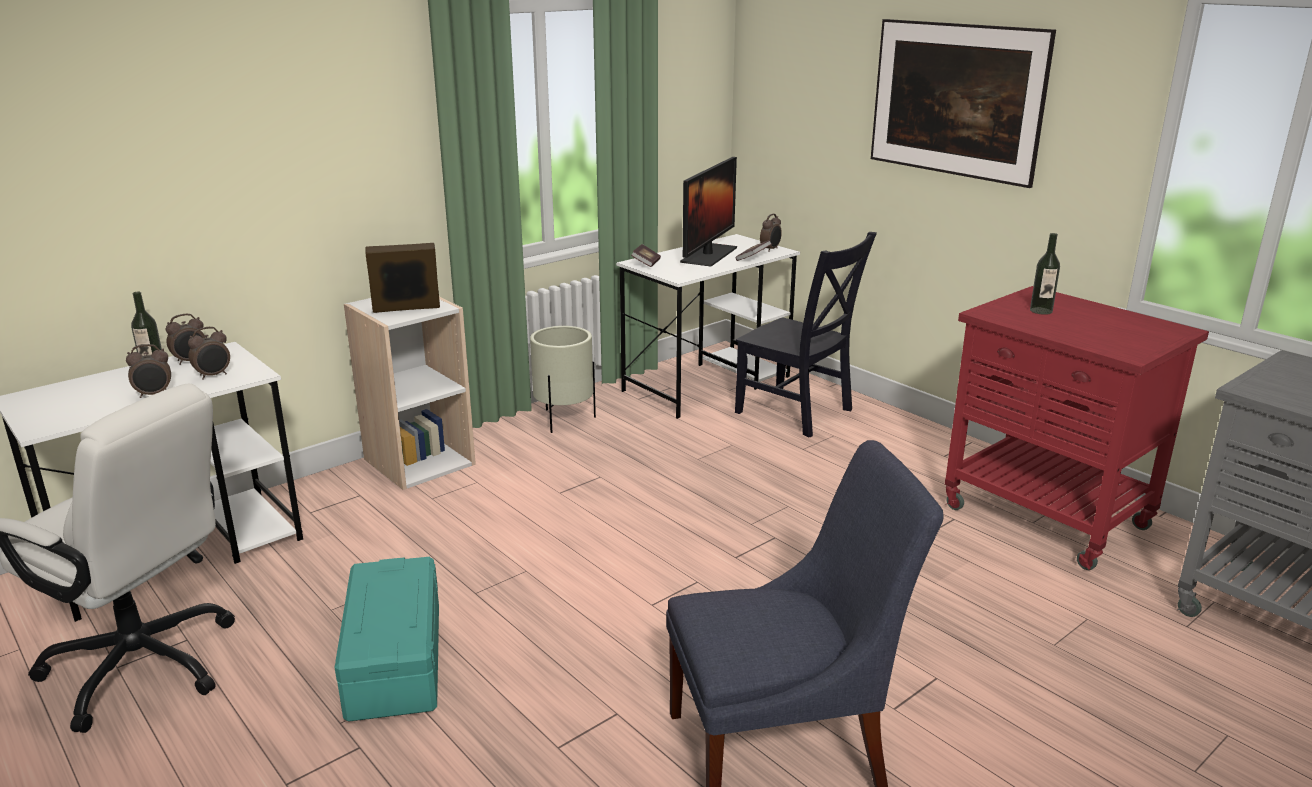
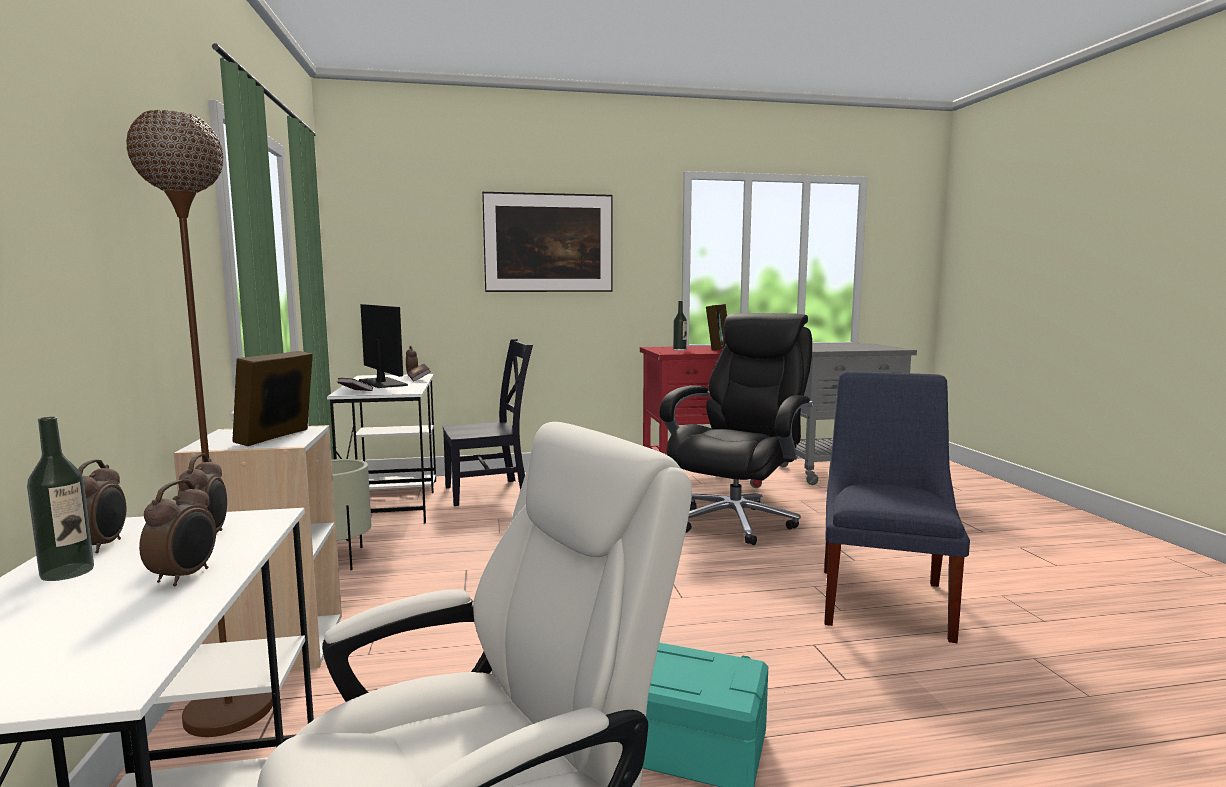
camera: 60 degrees left, 15 degrees down
none -> brown floor lamp [126,110,273,737]
none -> black office chair [660,313,813,545]
none -> picture frame [706,304,727,350]

